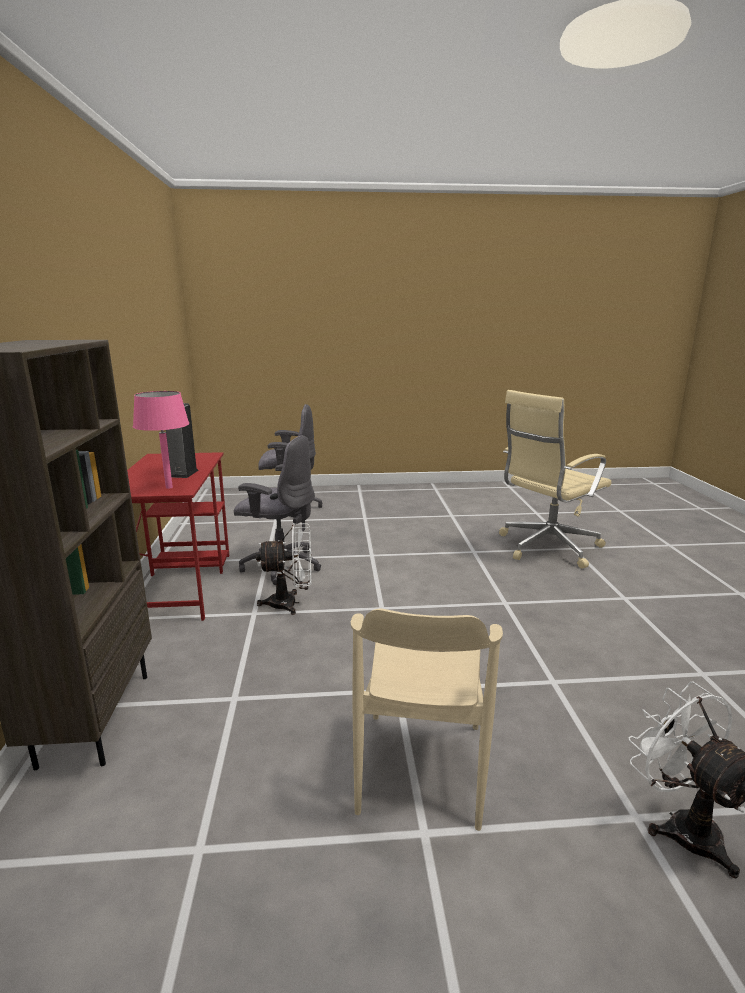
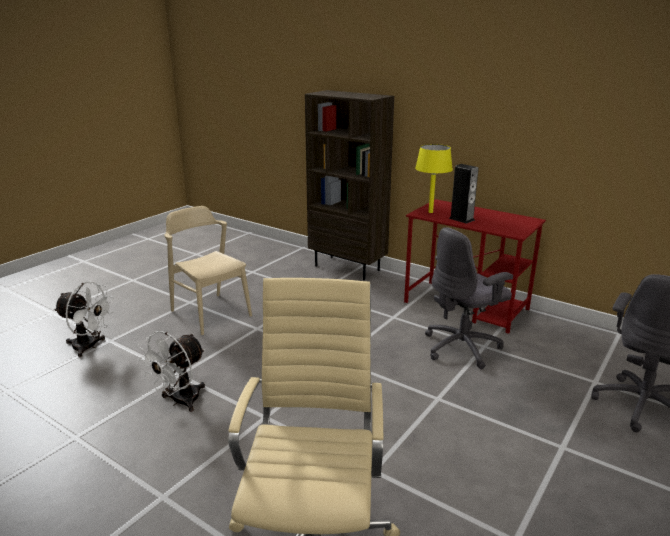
camera: 130 degrees right, 5 degrees up
pink table lamp [133,391,189,489] -> yellow table lamp [415,144,453,213]
white fan [256,523,312,615] -> white fan moved to [137,331,205,412]

